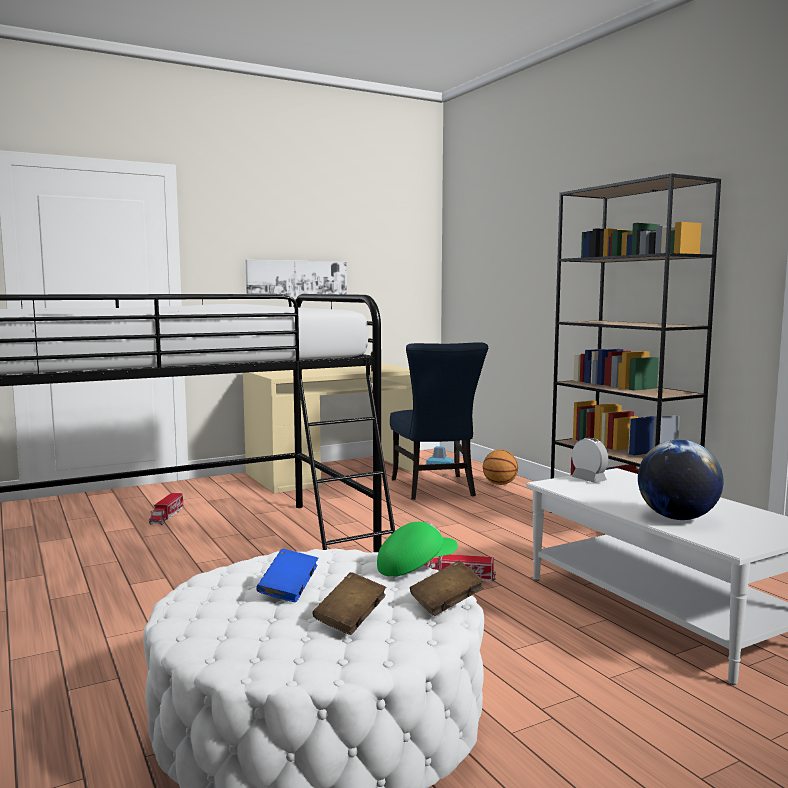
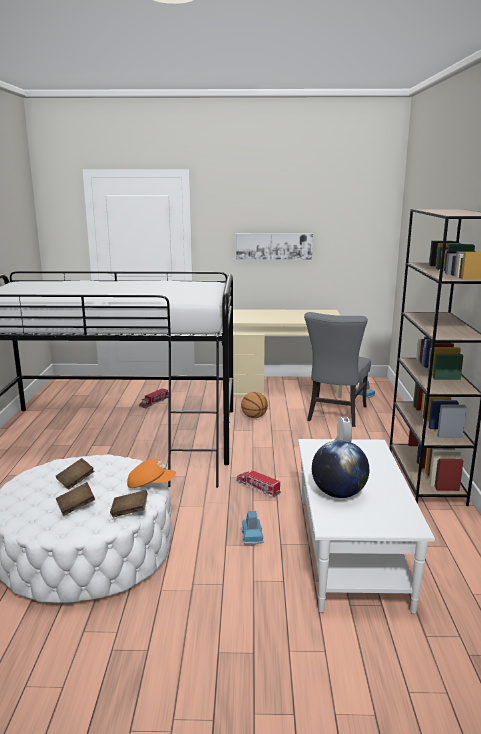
camera: 30 degrees right, 10 degrees up
blue book [256,549,318,602] -> brown book [56,458,94,489]
green cap [377,521,458,577] -> orange cap [127,459,176,488]
blue chair [390,342,488,500] -> grey chair [304,312,371,427]
basketball [483,449,518,485] -> basketball moved to [241,392,268,418]
none -> blue toy car [242,511,264,545]

